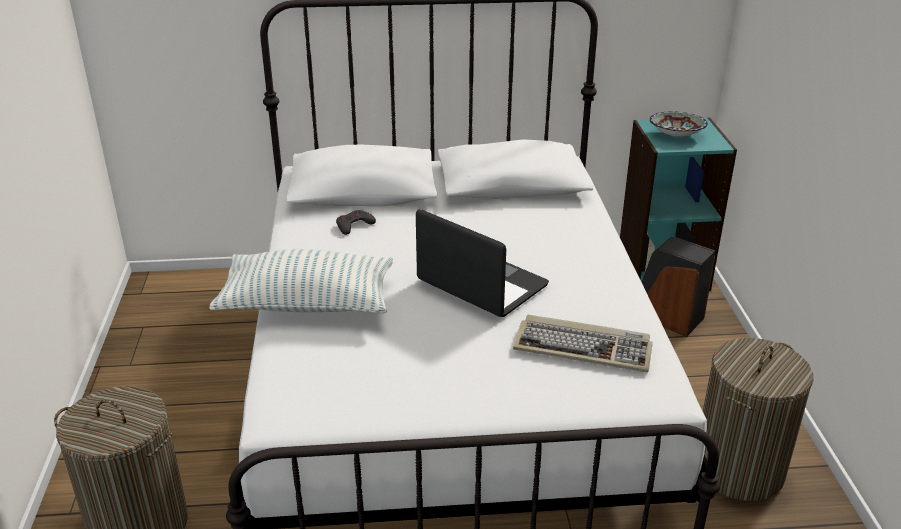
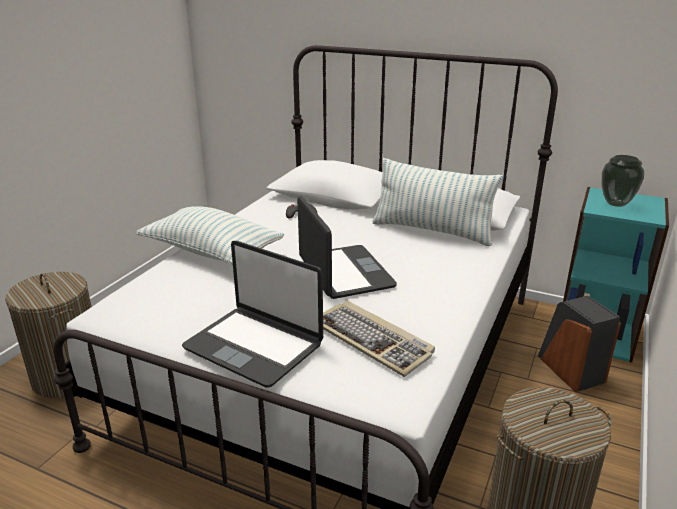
camera: 30 degrees right, 5 degrees down
bowl [650,111,708,137] -> vase [602,155,644,207]
none -> laptop [182,241,323,388]
none -> pillow [372,158,503,246]

